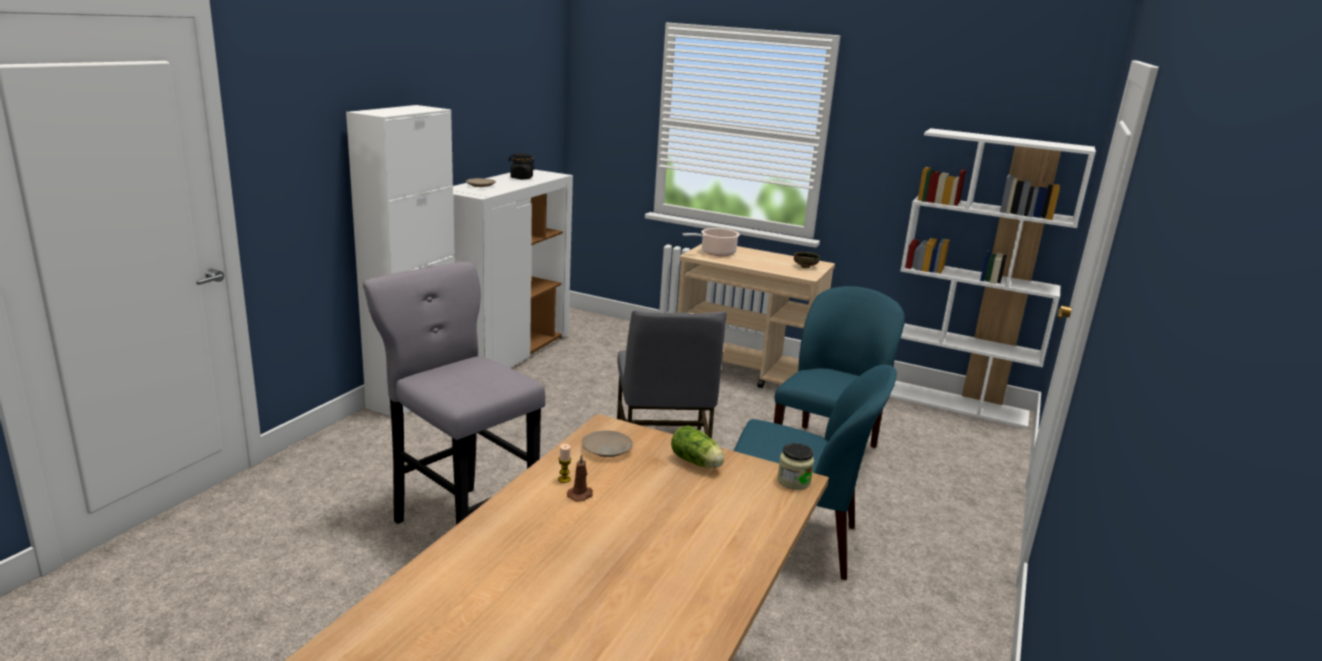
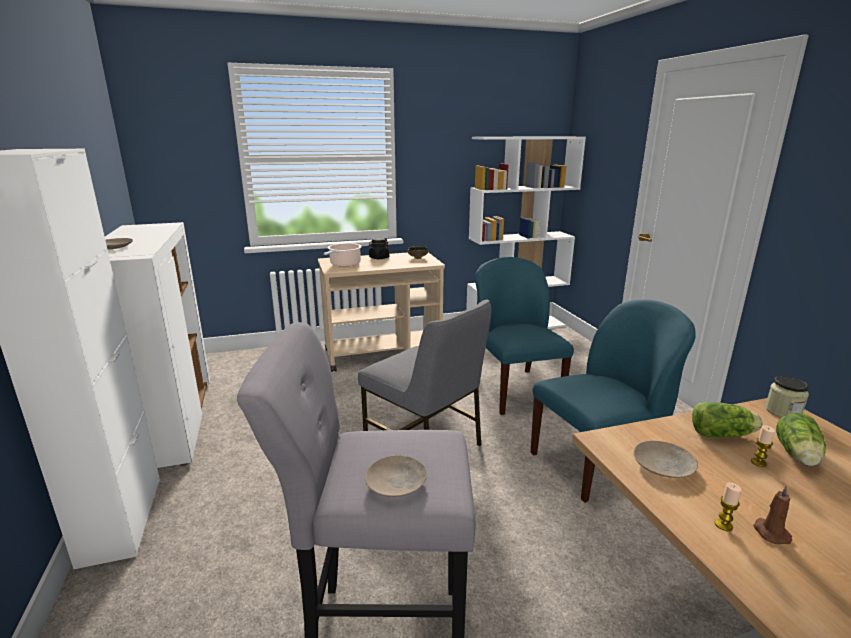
camera: 40 degrees left, 0 degrees up
black jar [508,153,535,179] -> black jar moved to [369,238,389,259]
none -> beige plate [365,455,427,497]
none -> candle [751,425,775,467]
none -> lettuce [776,413,826,466]

